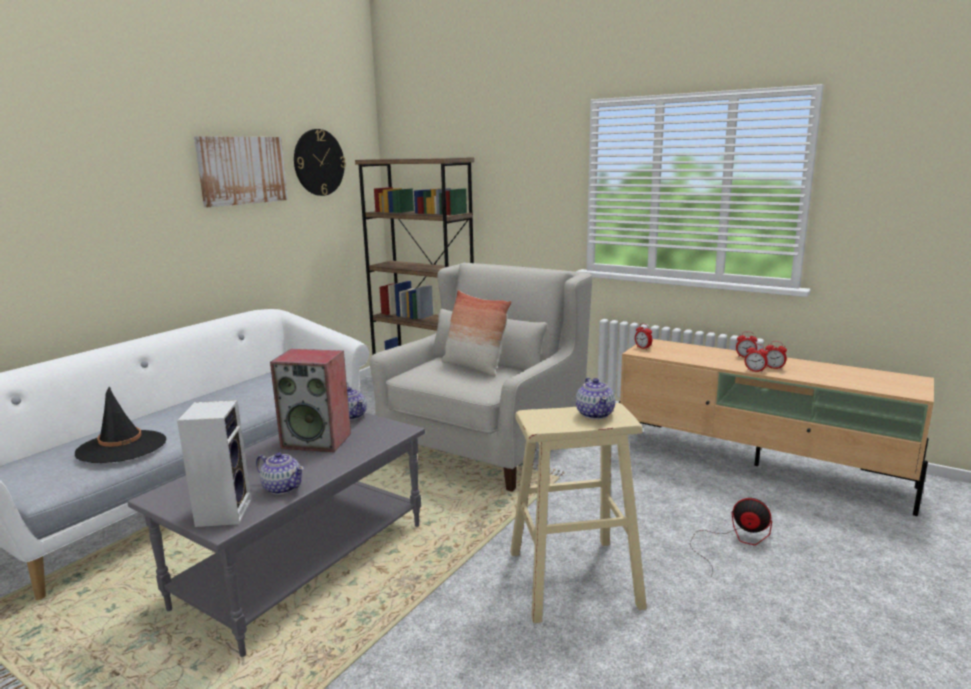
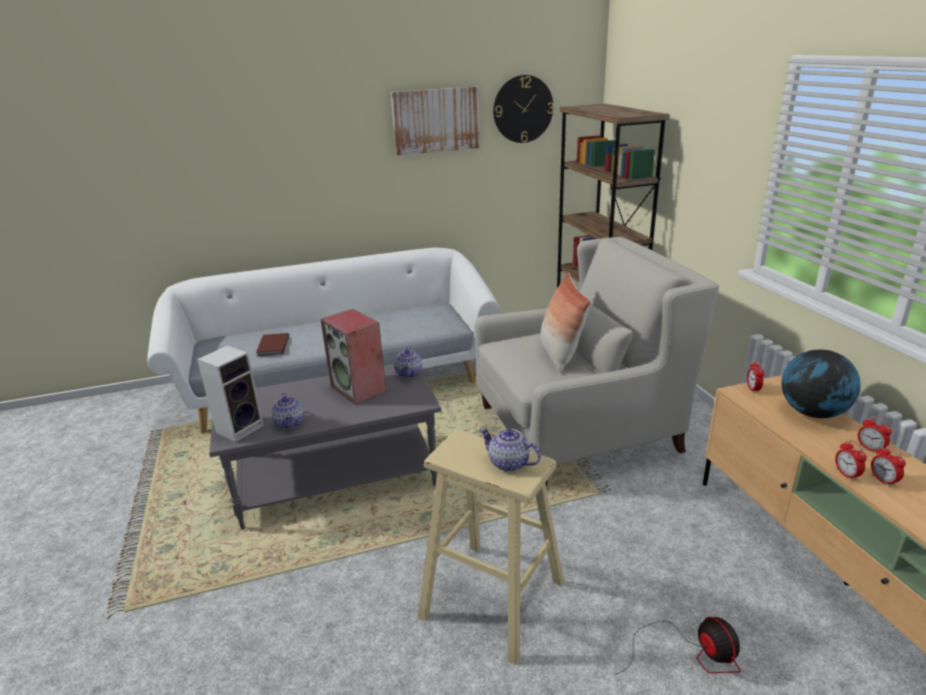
camera: 40 degrees right, 10 degrees up
black hat [75,386,166,463] -> brown book [256,333,289,356]
teapot [576,378,615,419] -> teapot turned 90 degrees clockwise [479,428,541,472]
none -> globe [781,350,861,418]

